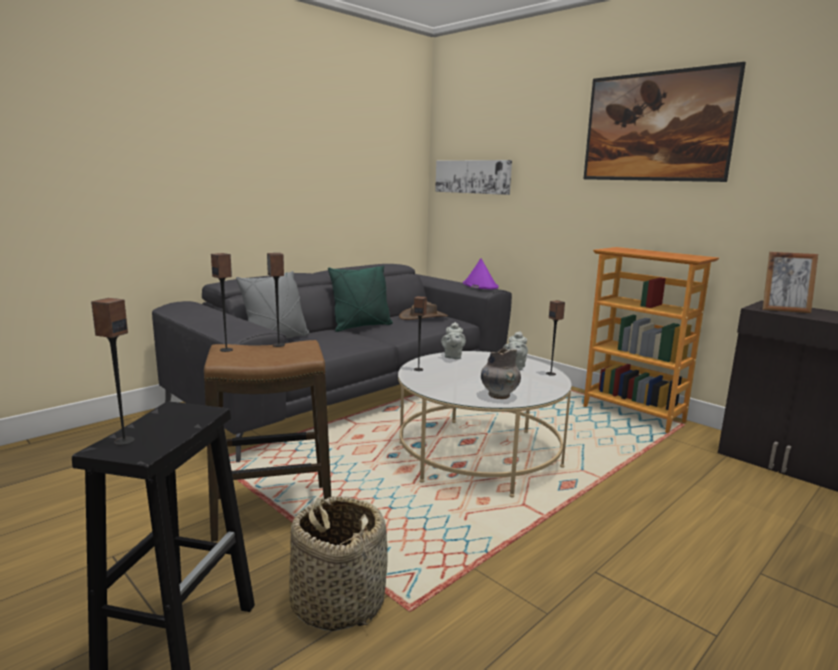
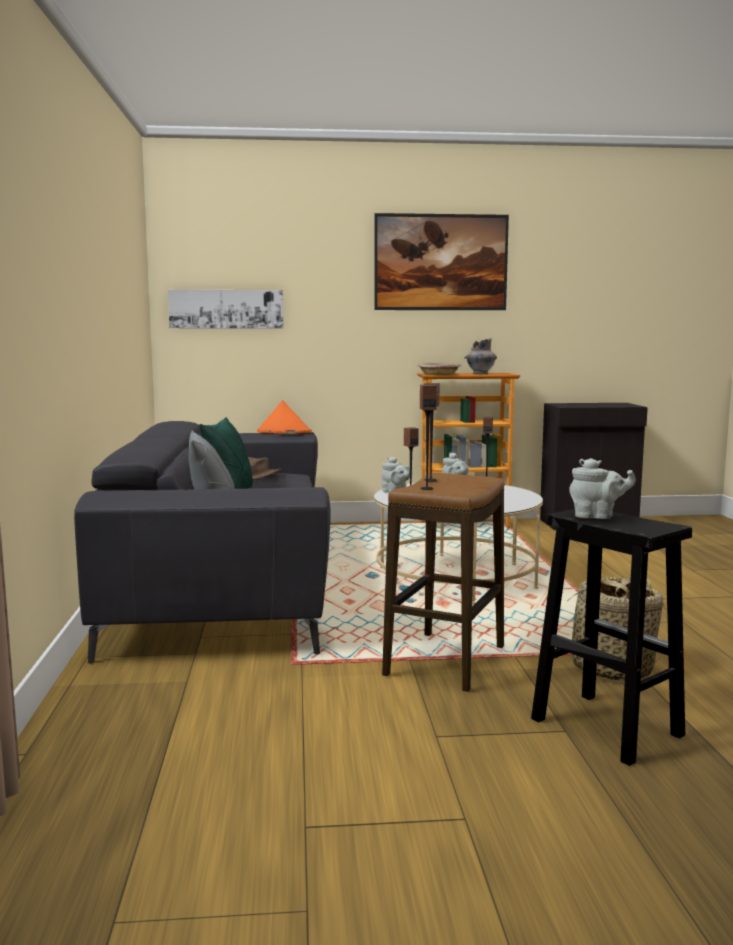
camera: 50 degrees left, 5 degrees down
speaker [91,298,135,445] -> none
purple hat [463,258,499,290] -> orange hat [257,400,312,434]
grey vase [481,348,521,399] -> grey vase moved to [464,337,497,374]
picture frame [762,252,818,313] -> none
none -> beige bowl [417,363,462,375]
none -> grey teapot [569,458,636,519]

